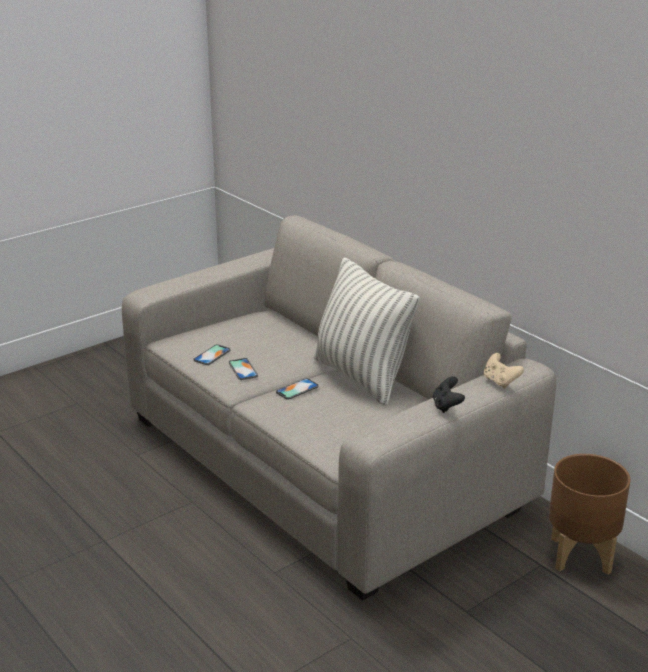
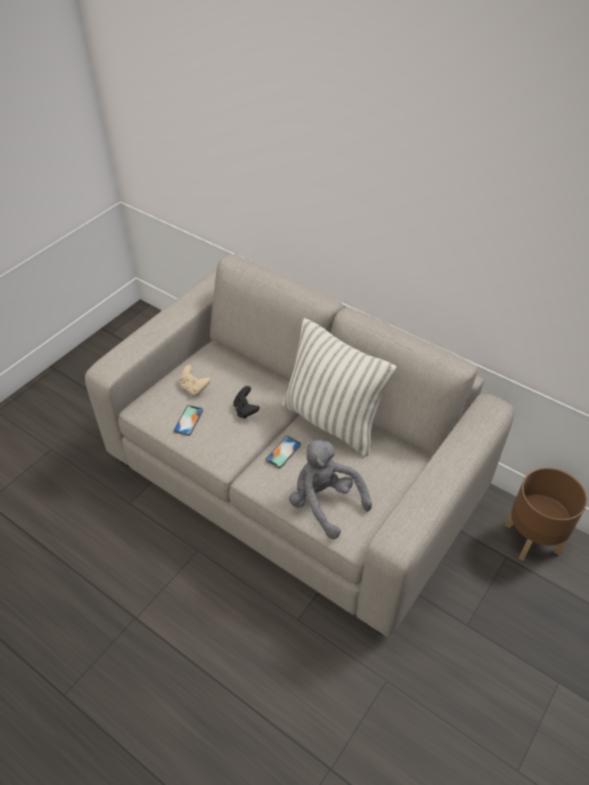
camera: 15 degrees left, 20 degrees up
phone [229,358,258,380] -> none
black game controller [432,376,465,413] -> black game controller moved to [233,386,260,419]
beige game controller [484,353,524,389] -> beige game controller moved to [180,365,210,395]
none -> grey plush toy [289,439,372,539]

